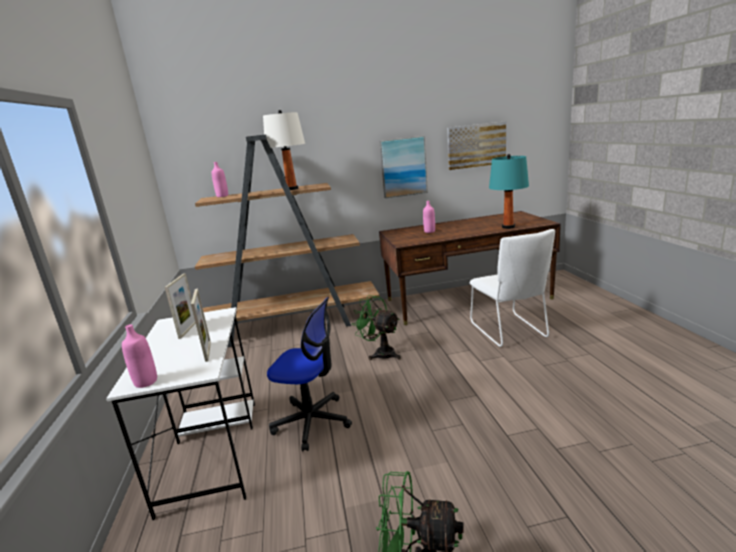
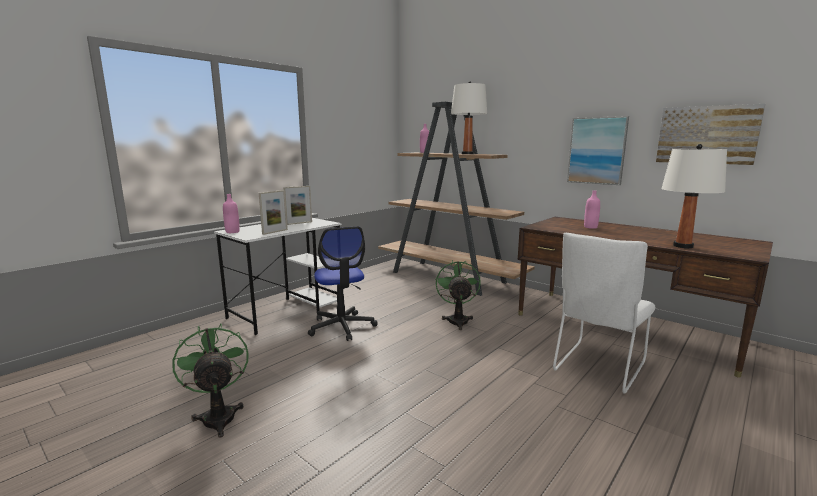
camera: 50 degrees right, 5 degrees down
turquoise table lamp [489,154,529,229] -> white table lamp [661,144,727,248]

